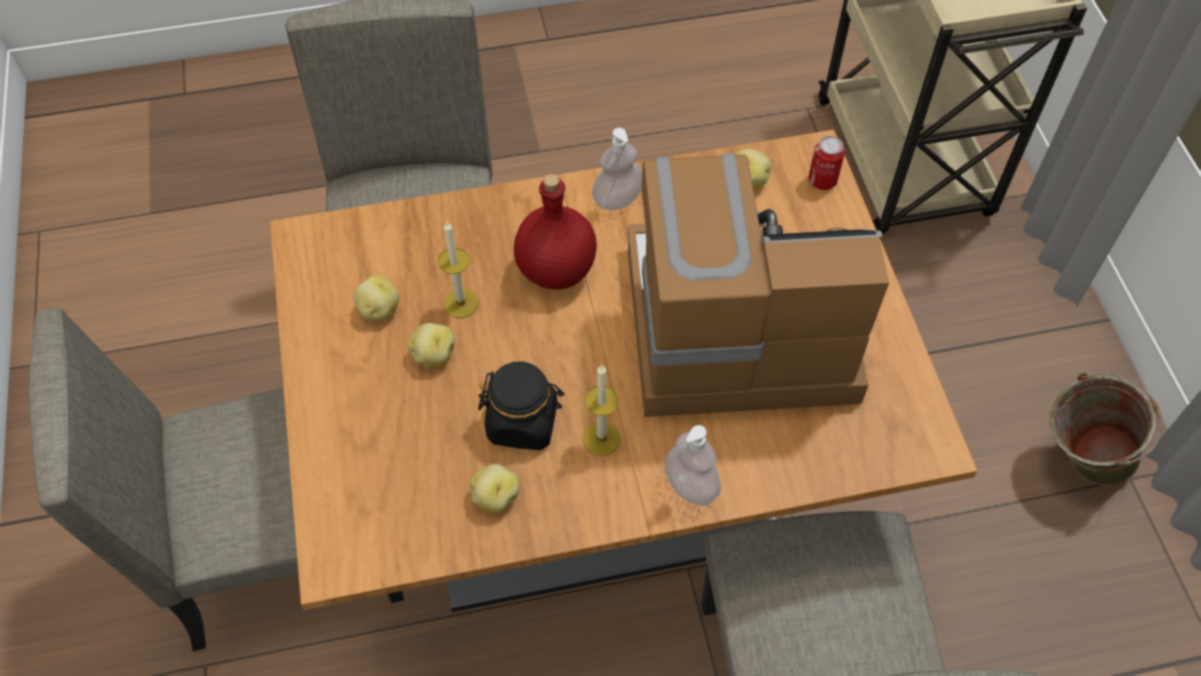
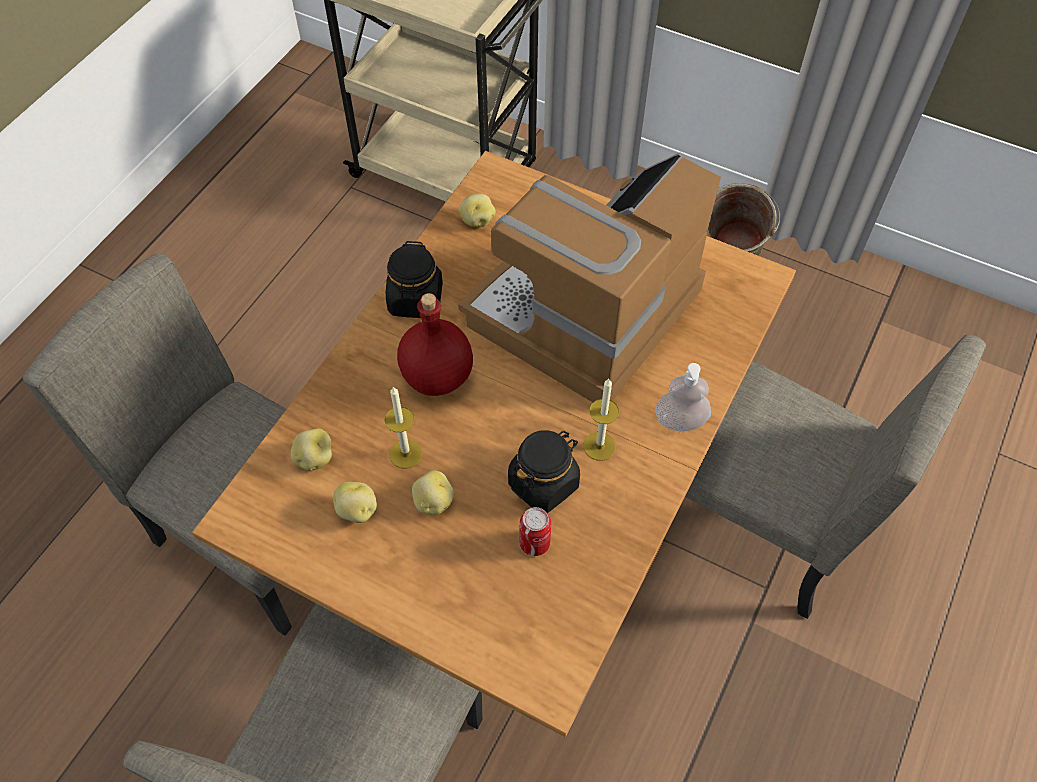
camera: 50 degrees left, 0 degrees up
potato [470,464,519,512] -> potato moved to [291,428,332,471]
soap dispenser [592,128,642,211] -> black jar [386,241,443,318]
can [808,136,845,190] -> can moved to [519,507,551,556]

